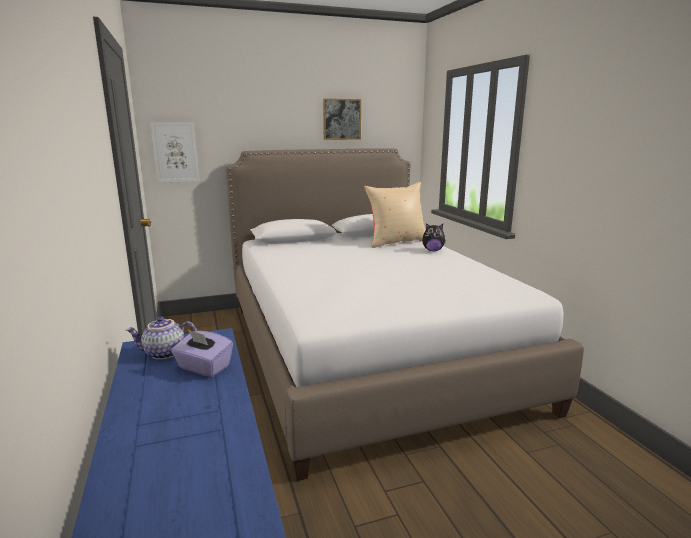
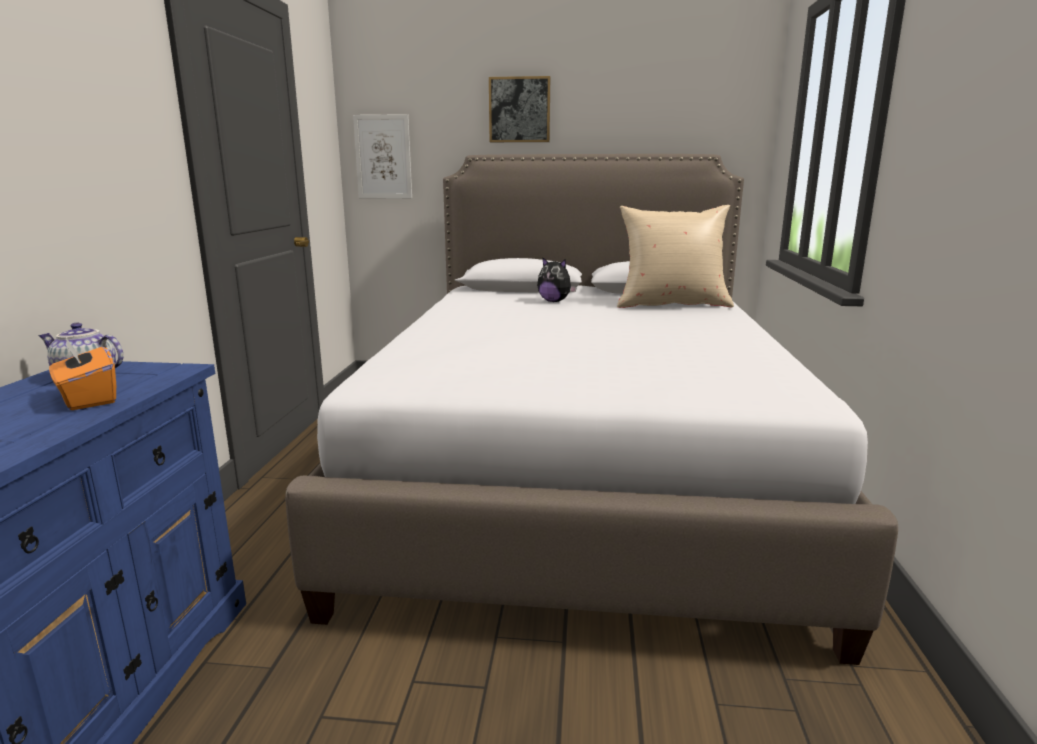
camera: 25 degrees right, 0 degrees up
purple tissue box [171,330,233,377] -> orange tissue box [49,338,116,410]
picture [323,98,361,140] -> picture moved to [489,76,550,142]
plush toy [422,223,446,251] -> plush toy moved to [537,257,577,302]

